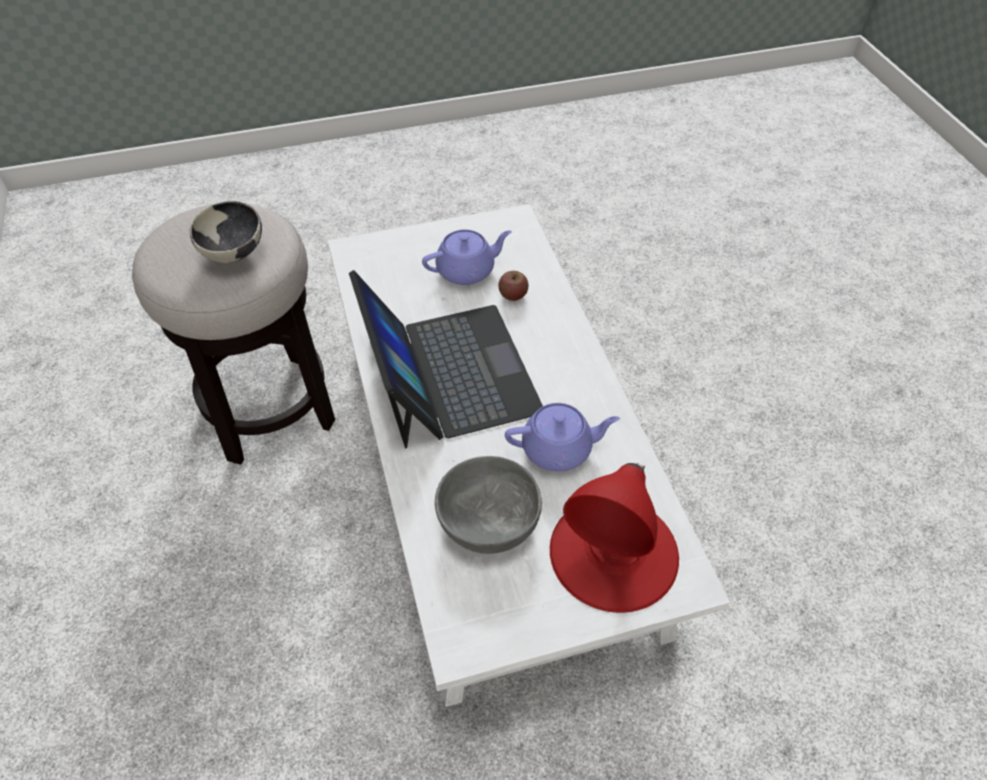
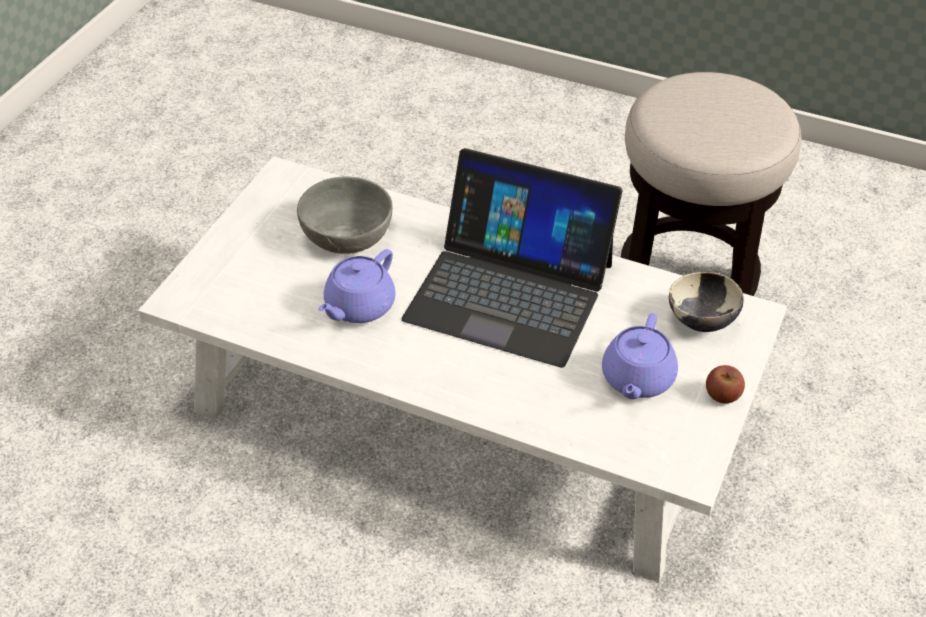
camera: 130 degrees right, 5 degrees down
bowl [189,201,262,263] -> bowl moved to [669,272,744,332]
apple [498,271,528,301] -> apple moved to [706,365,745,403]
red table lamp [550,463,679,613] -> none

